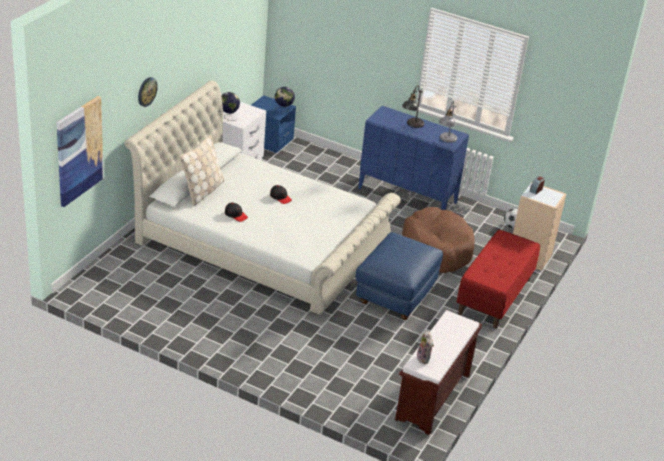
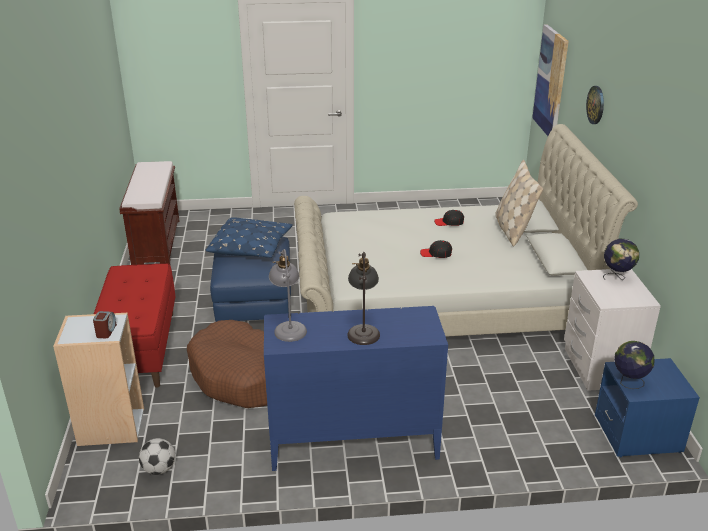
camera: 150 degrees right, 5 degrees down
plush toy [417,330,434,364] -> none
none -> blue pillow [206,217,293,258]

